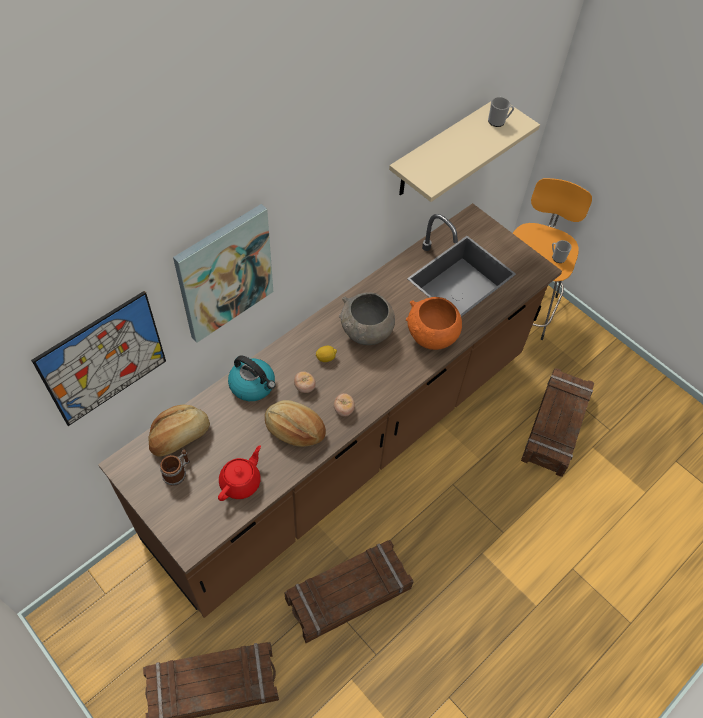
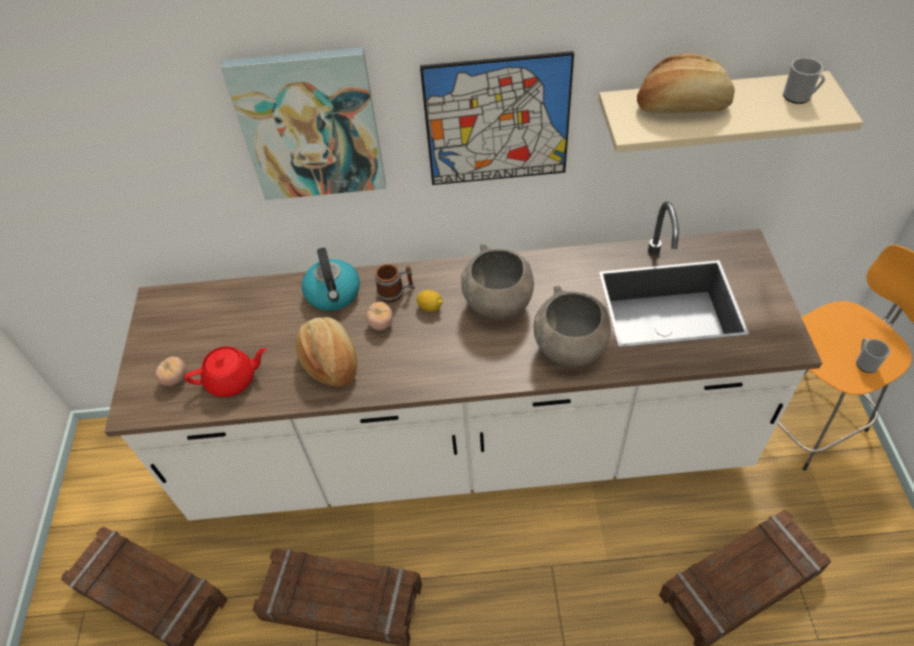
camera: 45 degrees right, 5 degrees down
picture [31,291,166,426] -> picture moved to [420,51,574,185]
brown counter [98,203,562,618] -> white counter [104,202,822,521]
bread [148,405,210,457] -> bread moved to [637,53,735,113]
mug [160,450,190,486] -> mug moved to [375,264,415,302]
tomato [334,393,355,417] -> tomato moved to [155,357,186,386]
orange bowl [406,297,462,350] -> grey bowl [534,286,611,367]

